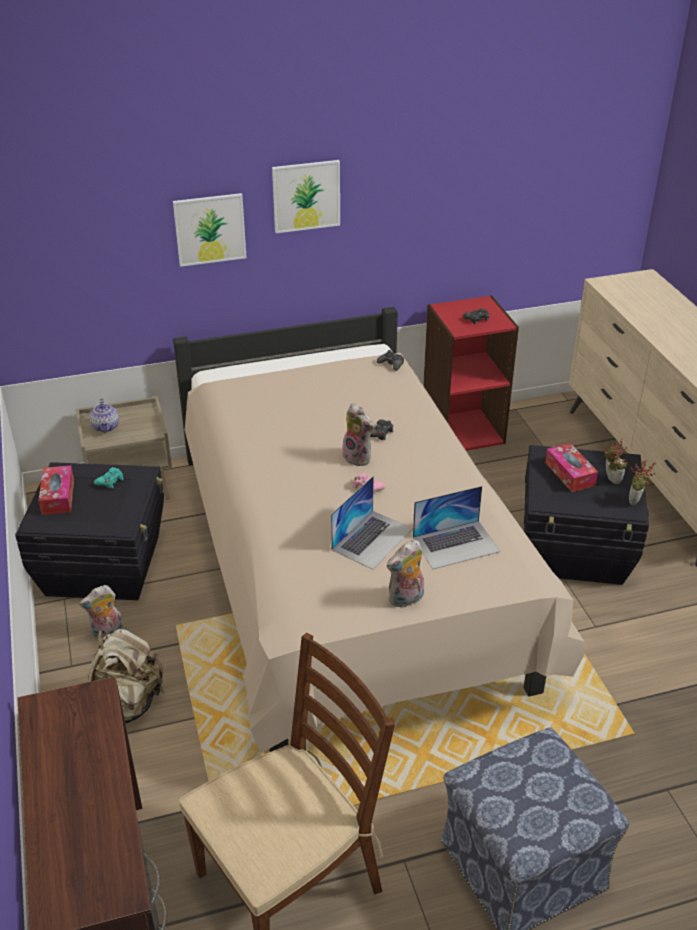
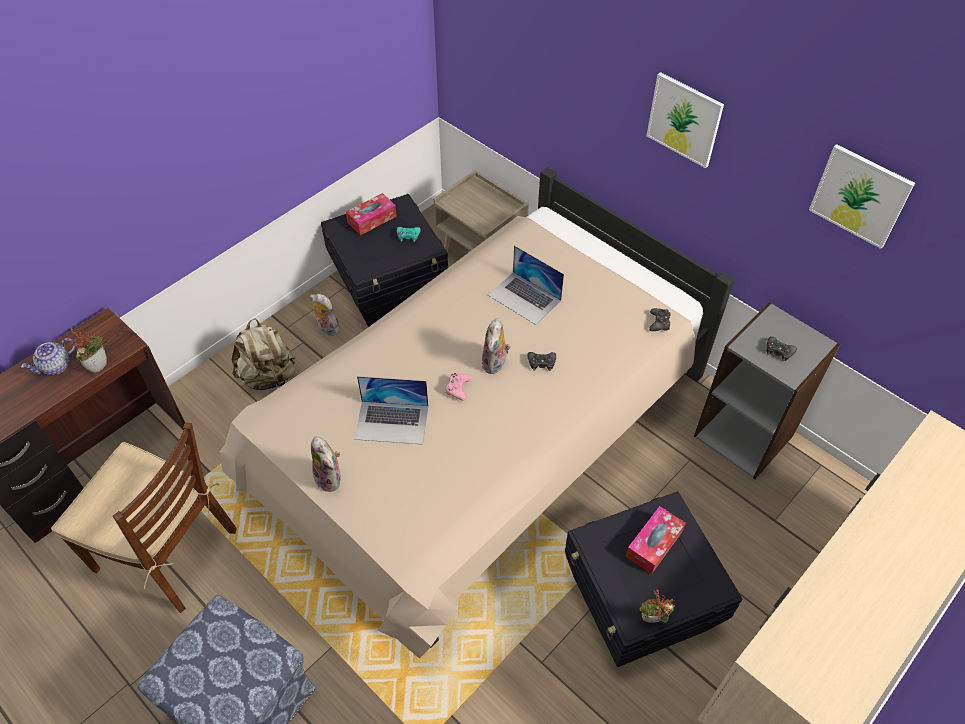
camera: 60 degrees right, 15 degrees up
teapot [90,399,119,433] -> teapot moved to [21,338,76,376]
picture [173,193,247,267] -> picture moved to [809,144,915,249]
plush toy [387,540,424,608] -> plush toy turned 150 degrees counterclockwise [311,436,341,492]
laptop [413,486,501,569] -> laptop moved to [488,245,564,325]
red bookcase [423,295,519,451] -> grey bookcase [694,302,840,479]
potted plant [604,439,628,484] -> potted plant moved to [71,327,107,373]

